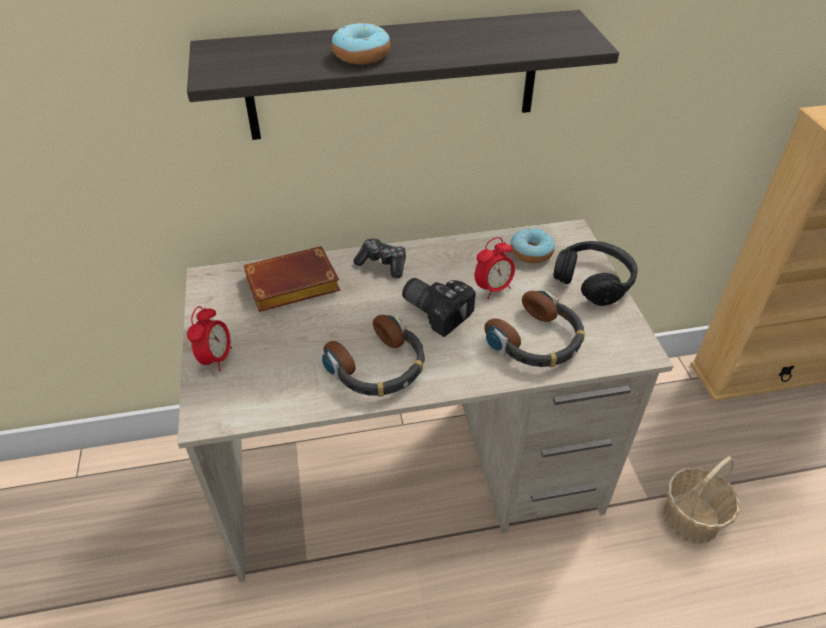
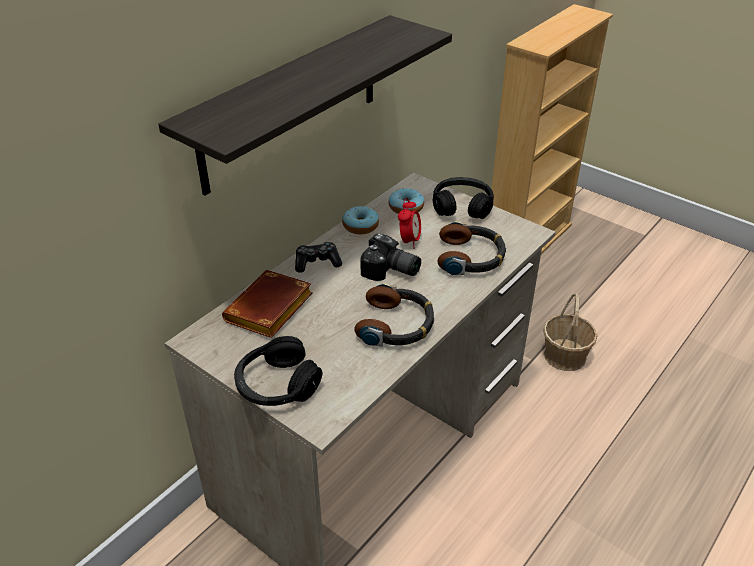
camera: 40 degrees left, 5 degrees down
alarm clock [187,306,232,371] -> black headphones [234,336,322,406]
donut [332,23,390,64] -> donut moved to [342,206,379,234]
camera [402,278,476,337] -> camera turned 150 degrees counterclockwise [360,234,421,281]

